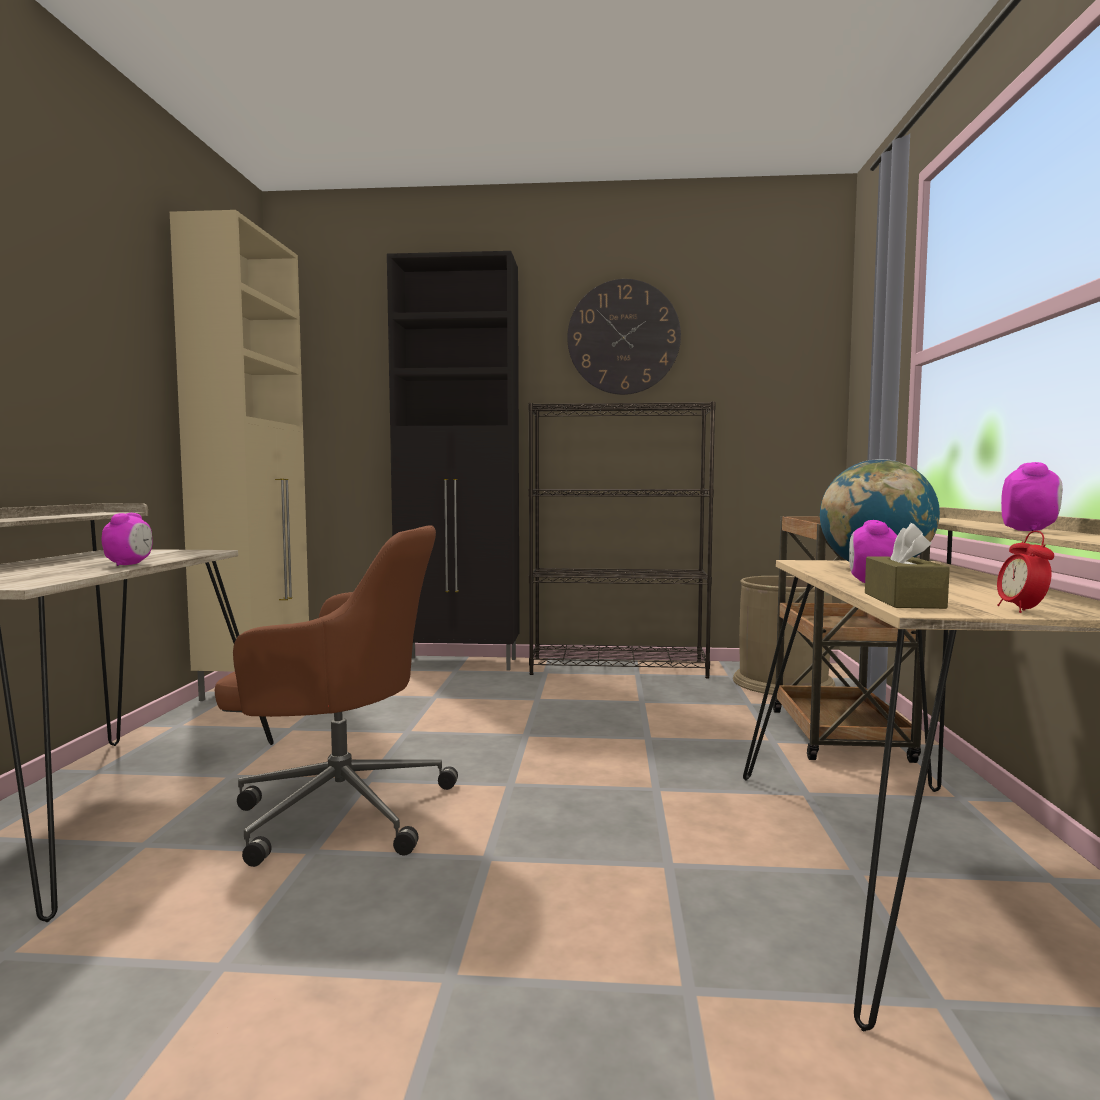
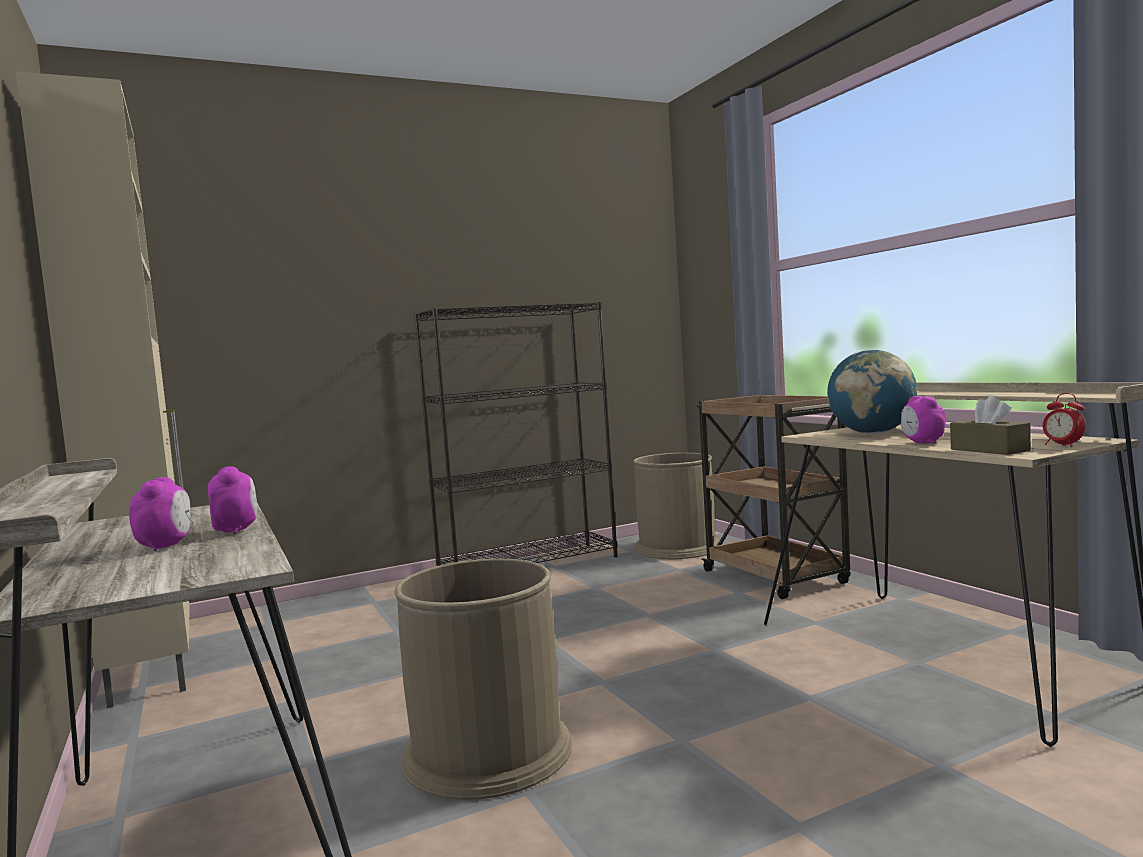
camera: 30 degrees left, 0 degrees up
brown office chair [215,525,458,867] -> brown trash can [395,559,572,800]
black cabinet [387,251,520,671] -> none
wall clock [567,279,681,395] -> none
alarm clock [1001,462,1063,531] -> alarm clock moved to [129,477,191,551]

